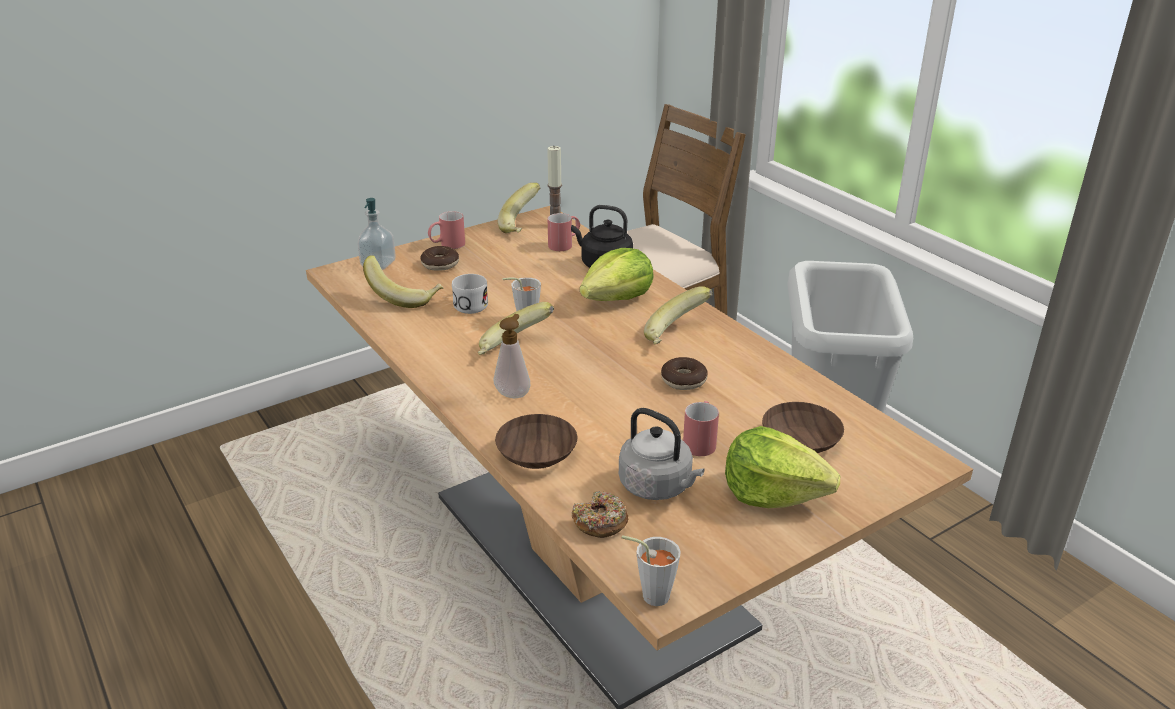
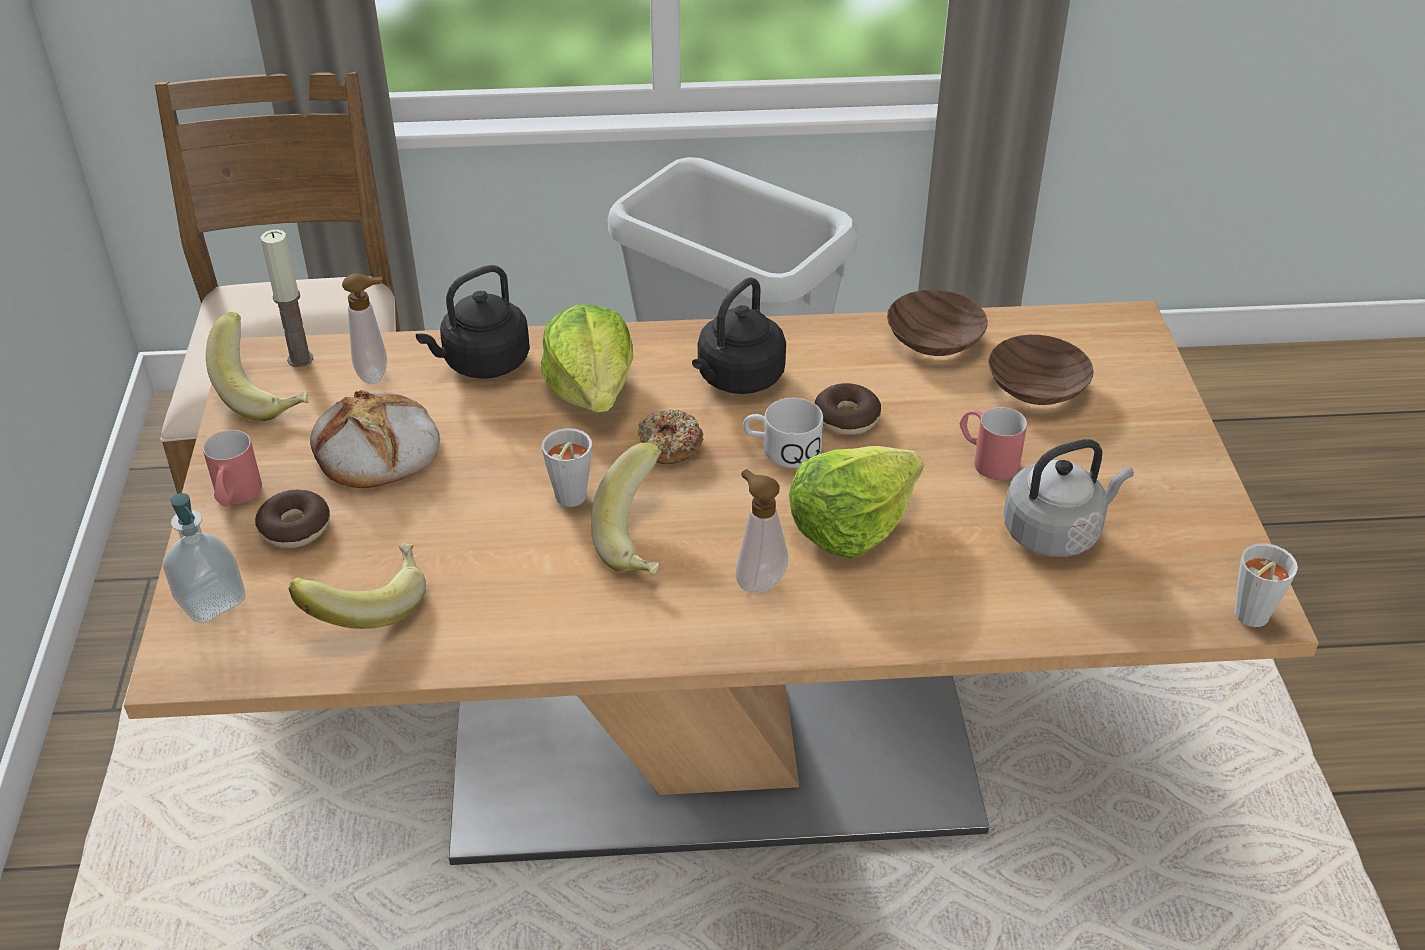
camera: 60 degrees left, 10 degrees up
white mug [452,274,488,314] -> white mug moved to [743,398,823,468]
brown bowl [495,414,578,469] -> brown bowl moved to [887,290,988,356]
red mug [548,213,580,251] -> soap dispenser [342,274,387,384]
donut [572,491,629,538] -> donut moved to [638,410,703,464]
banana [644,286,712,344] -> black kettle [692,277,786,394]
lettuce [725,426,840,508] -> lettuce moved to [789,446,923,559]
none -> bread [310,390,440,488]

